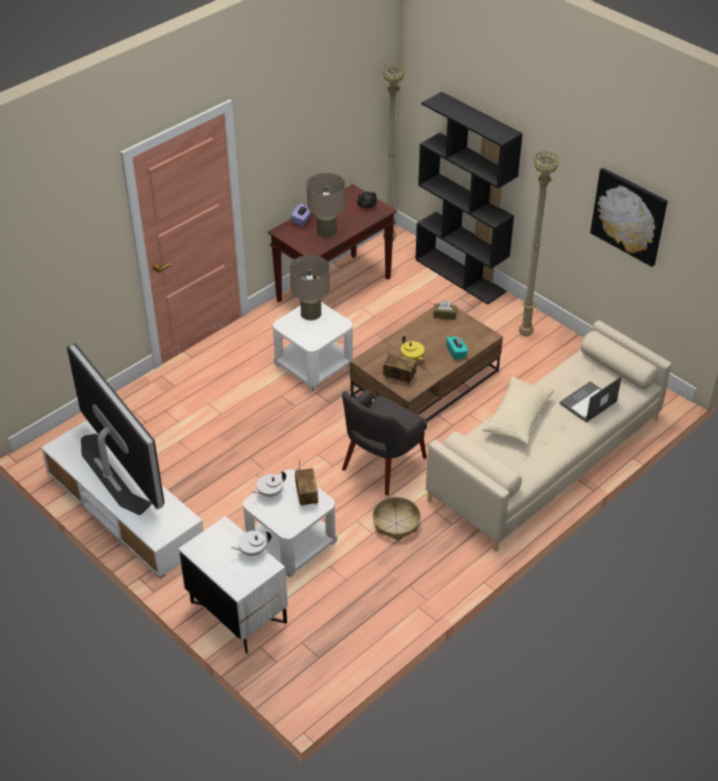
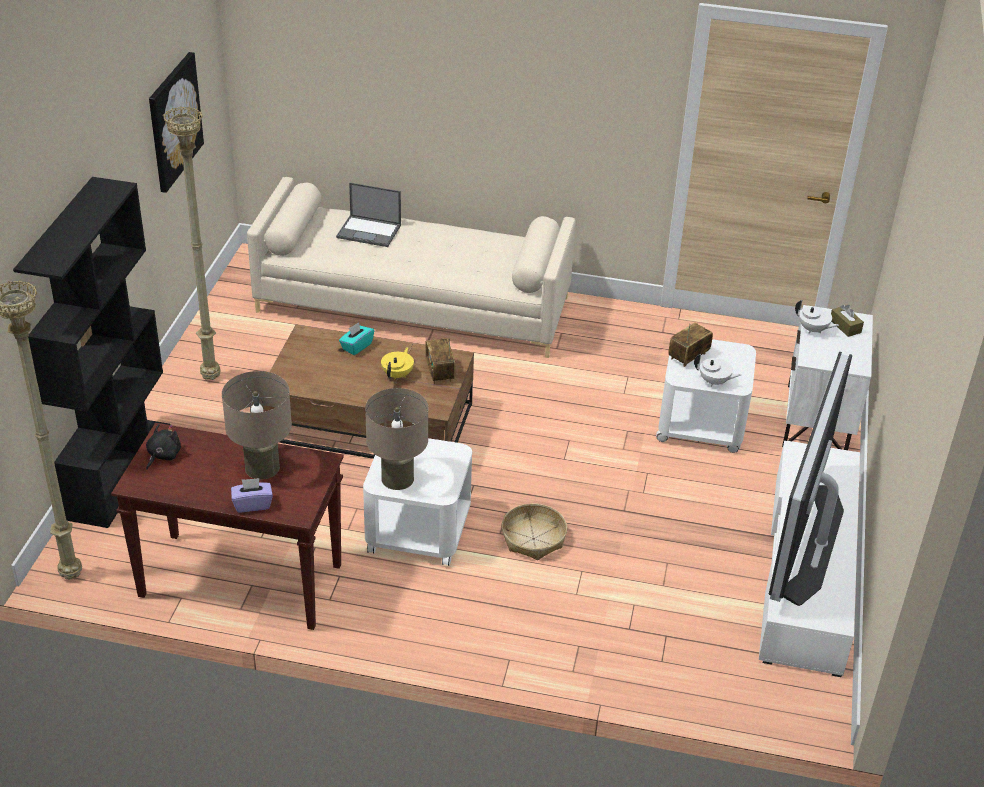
camera: 125 degrees left, 5 degrees down
grey armchair [342,389,427,496] -> none
basket [372,497,421,541] -> basket moved to [502,504,567,560]
brown tissue box [433,300,457,320] -> brown tissue box moved to [831,305,864,337]
beige pillow [483,376,555,444] -> none

